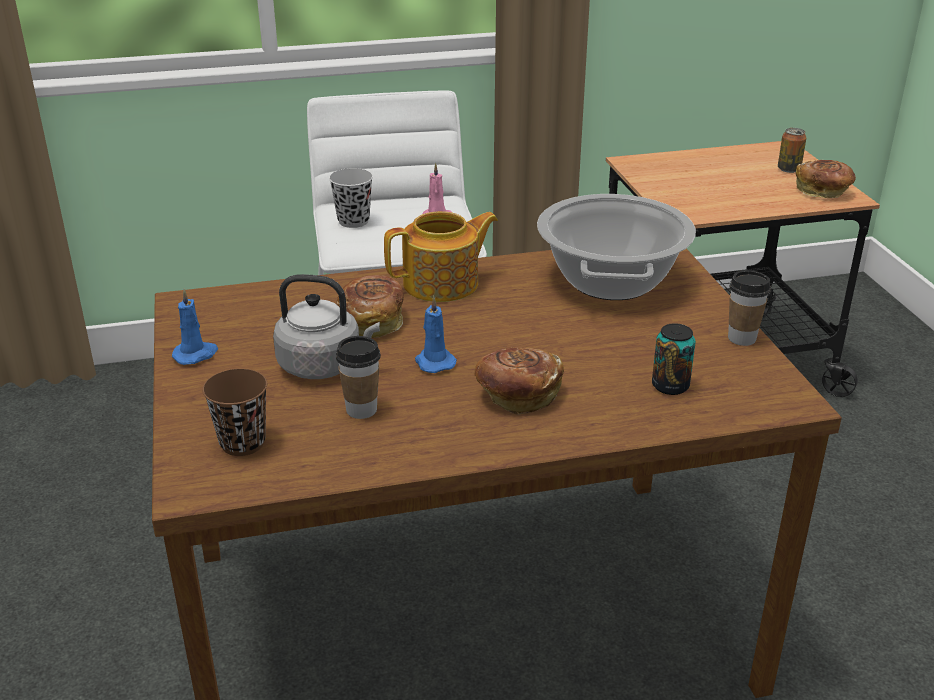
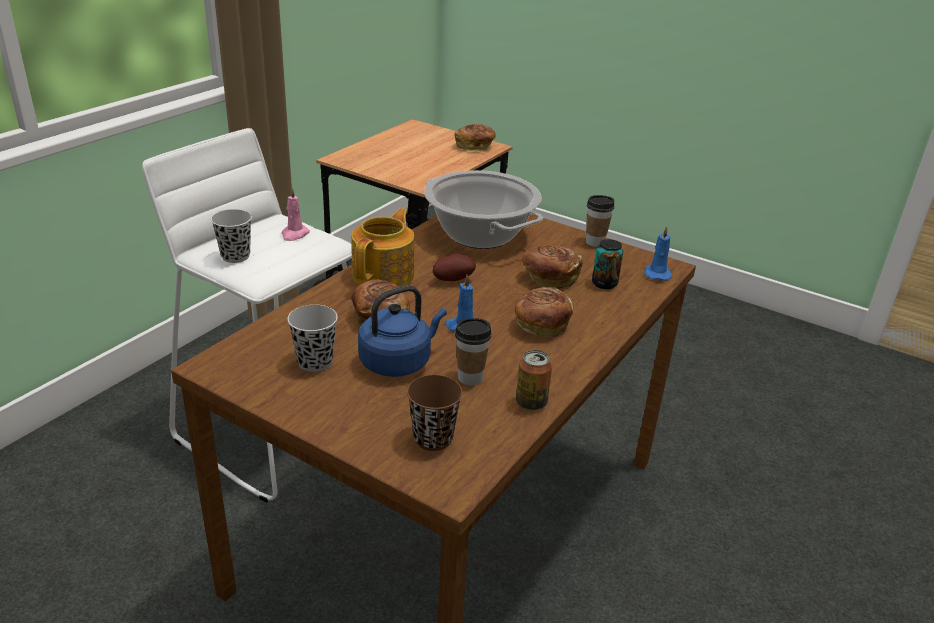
camera: 45 degrees left, 0 degrees up
blue candle [172,289,218,365] -> blue candle moved to [644,226,672,281]
grey kettle [273,274,380,379] -> blue kettle [358,285,447,377]
can [778,128,806,173] -> can moved to [516,350,552,410]
none -> black cup [287,305,338,372]
none -> potato [433,254,476,281]
none -> bread [522,245,583,289]

